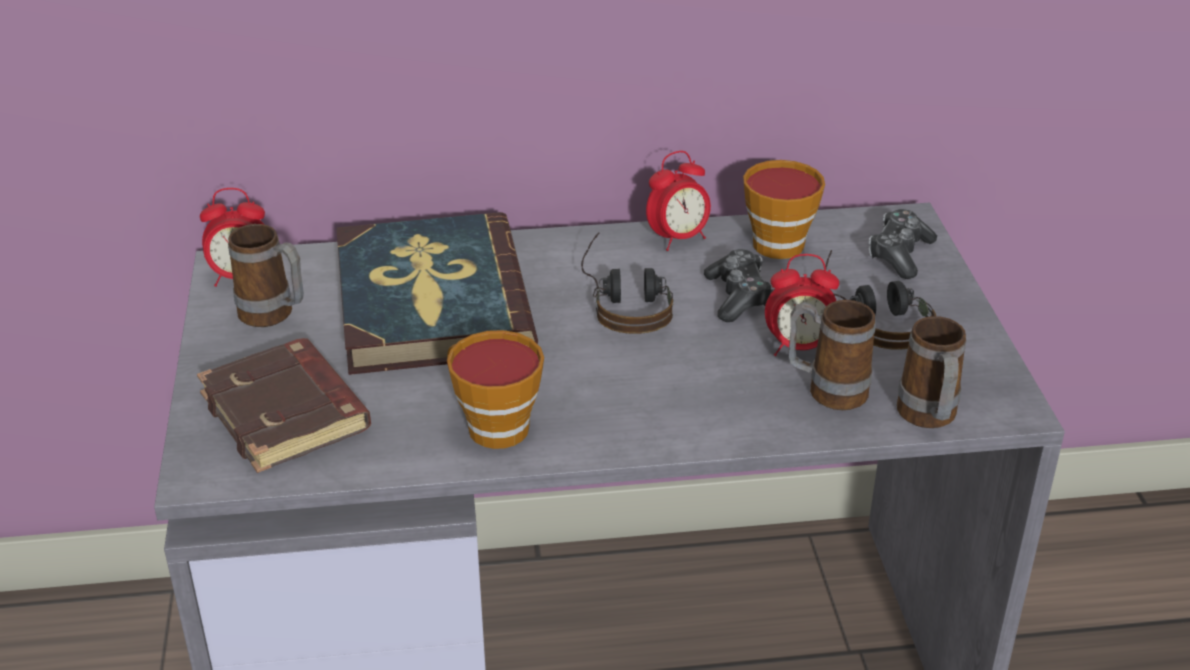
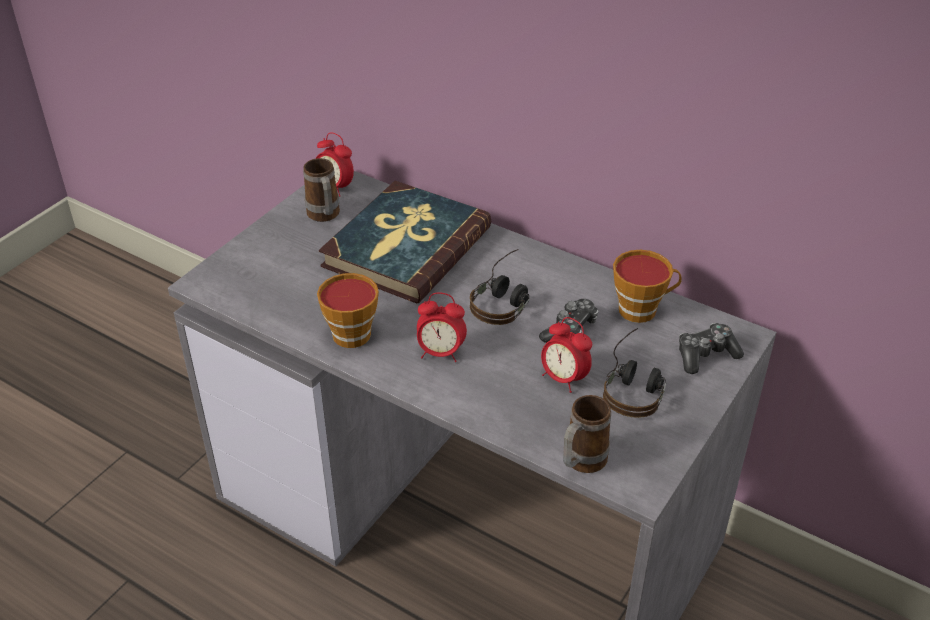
camera: 40 degrees right, 5 degrees up
brown book [197,338,371,473] -> none
alarm clock [646,151,711,251] -> alarm clock moved to [417,293,467,362]
mug [789,300,876,410] -> none

